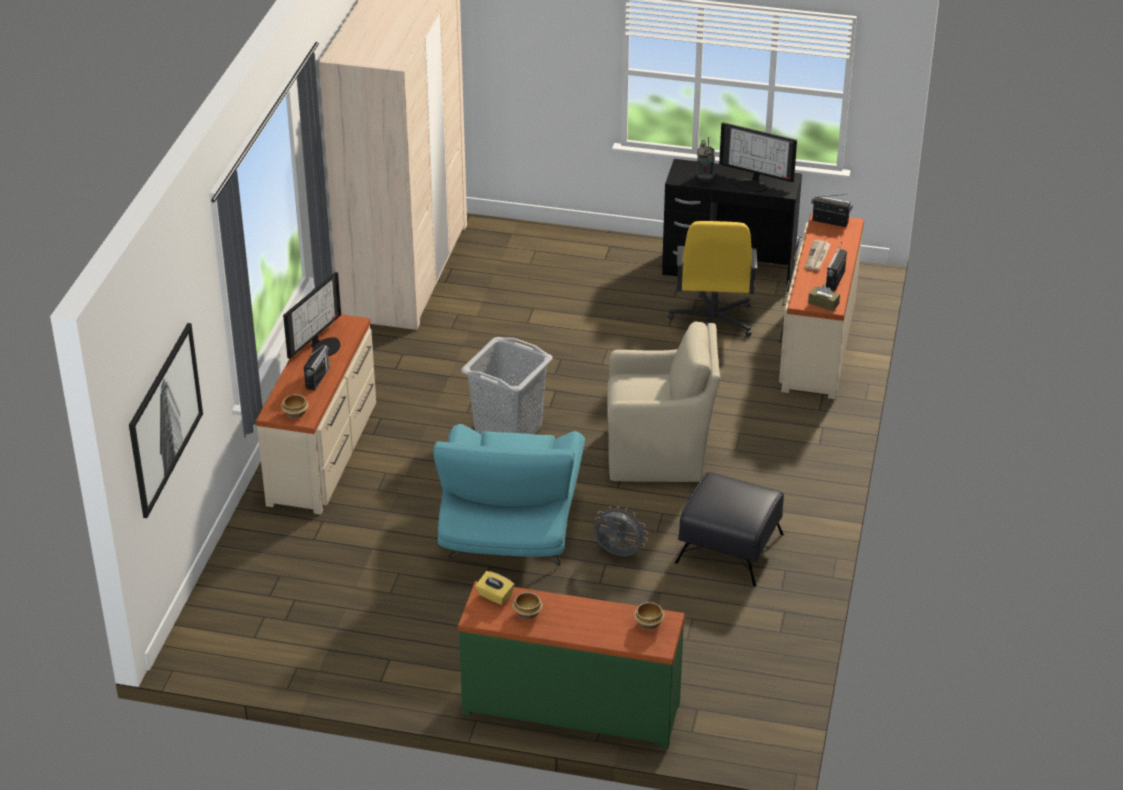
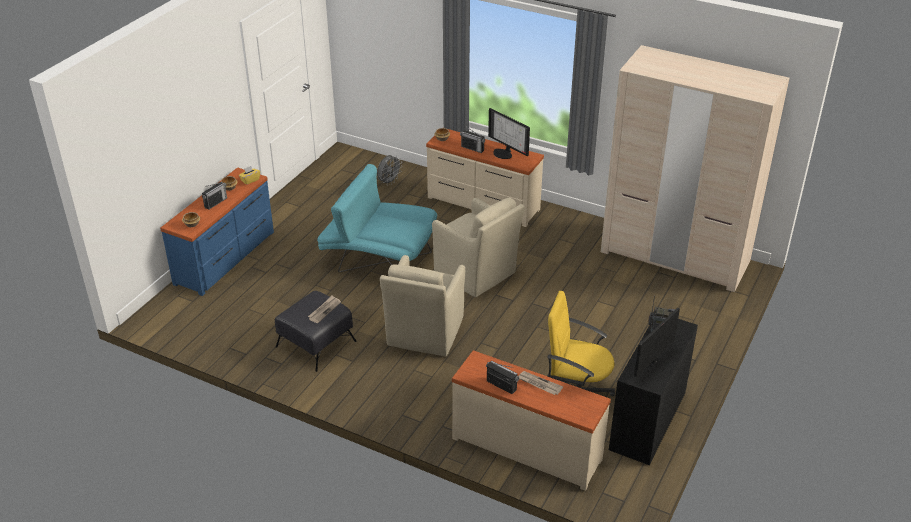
camera: 105 degrees right, 0 degrees up
picture [129,323,203,518] -> none
green dresser [458,581,685,748] -> blue dresser [160,167,274,296]
grey laundry basket [461,337,553,434] -> beige armchair [432,198,525,297]
grey fan [594,506,648,556] -> grey fan moved to [377,155,401,186]
brown tissue box [808,285,840,311] -> none
radio [811,194,853,227] -> radio moved to [202,182,227,210]
none -> newspaper [308,295,341,323]

